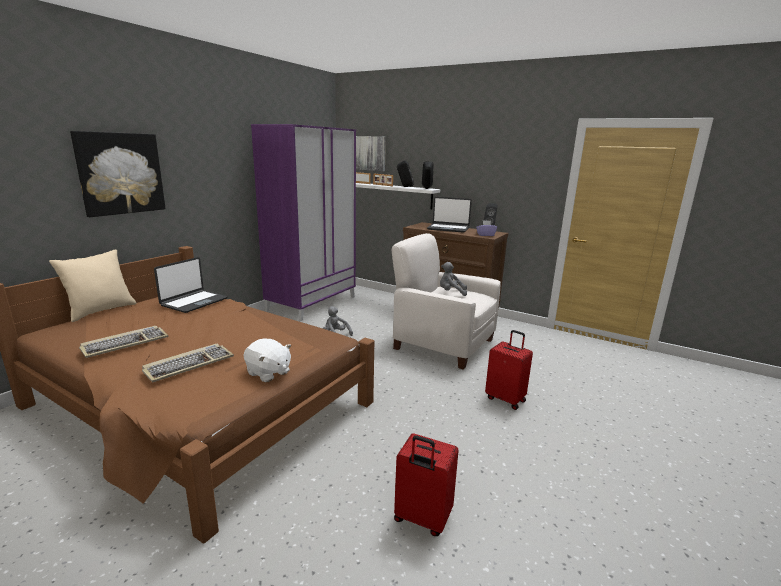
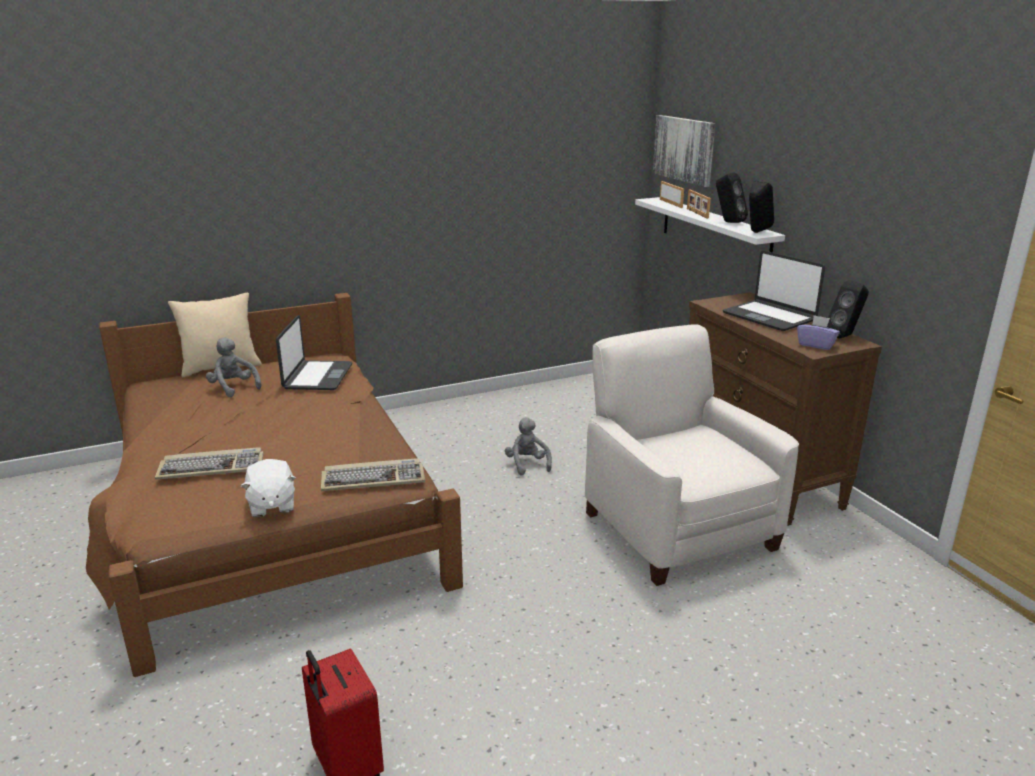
camera: 35 degrees right, 5 degrees up
picture [70,131,166,217] -> none
keyboard [79,326,168,358] -> keyboard moved to [321,458,425,491]
laptop [154,257,227,313] -> laptop turned 60 degrees counterclockwise [276,315,352,390]
purple wardrobe [251,124,356,322] -> none
grey plush toy [440,262,467,296] -> grey plush toy moved to [206,337,261,397]
red suitcase [485,330,533,410] -> none

